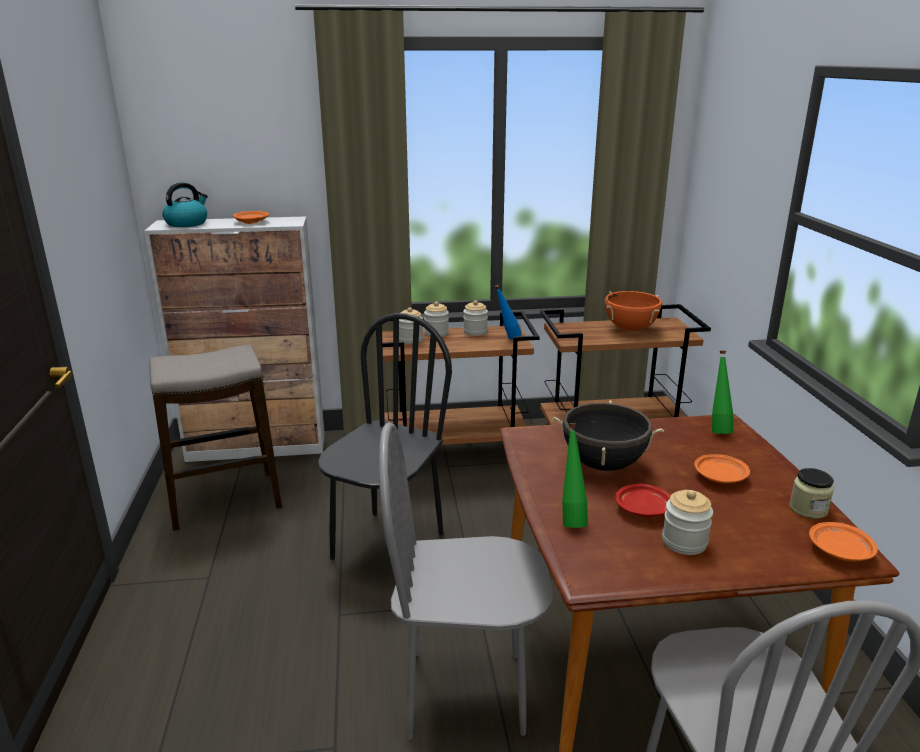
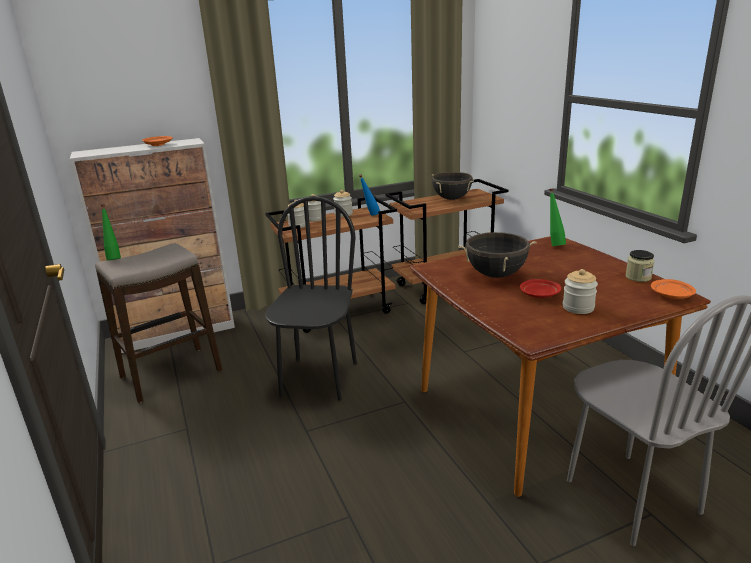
camera: 15 degrees left, 0 degrees up
kettle [162,182,208,227] -> none
grey chair [379,422,553,740] -> none
green bottle [562,423,588,528] -> green bottle moved to [101,204,121,260]
orange cooking pot [605,291,662,331] -> black cooking pot [432,172,474,200]
orange plate [694,454,750,484] -> none

